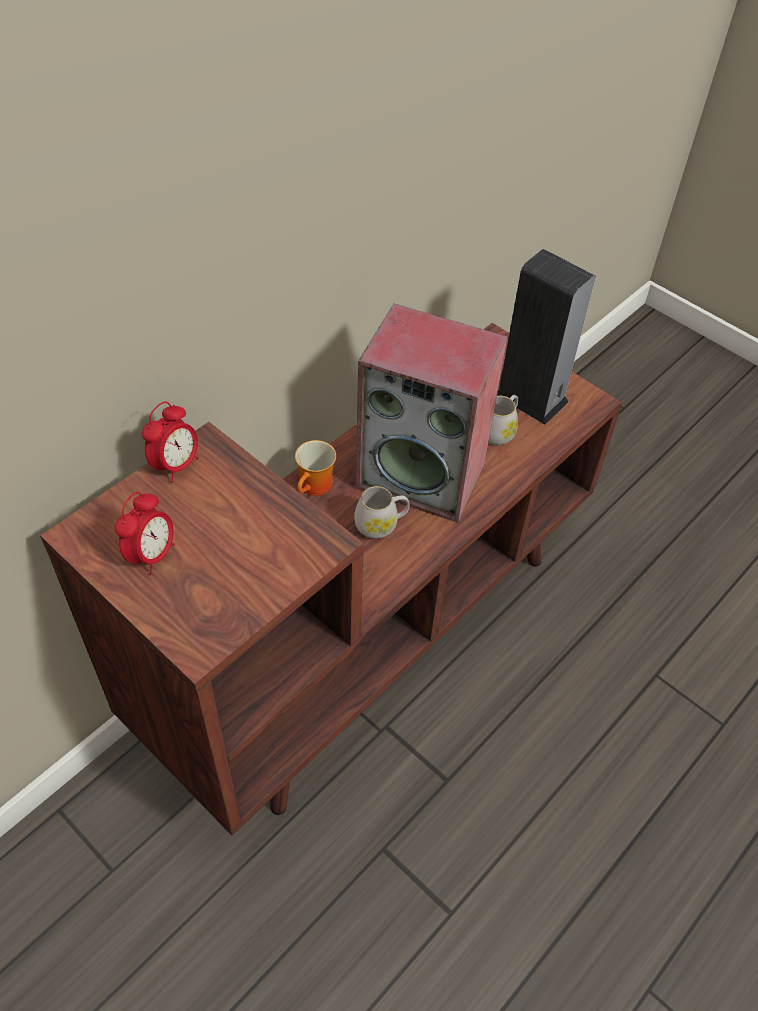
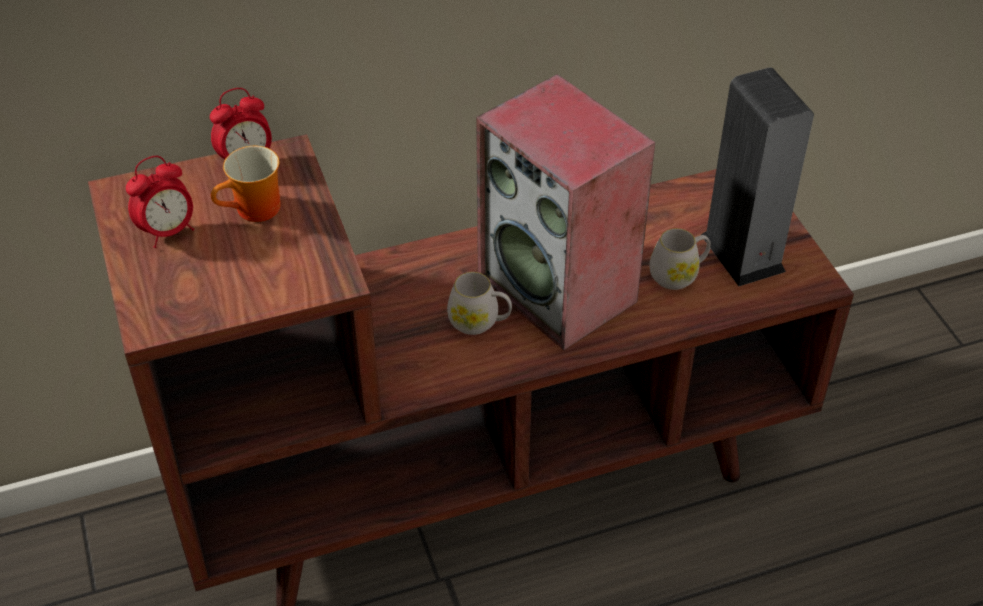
camera: 30 degrees right, 5 degrees down
mug [295,440,336,496] -> mug moved to [211,146,281,222]

